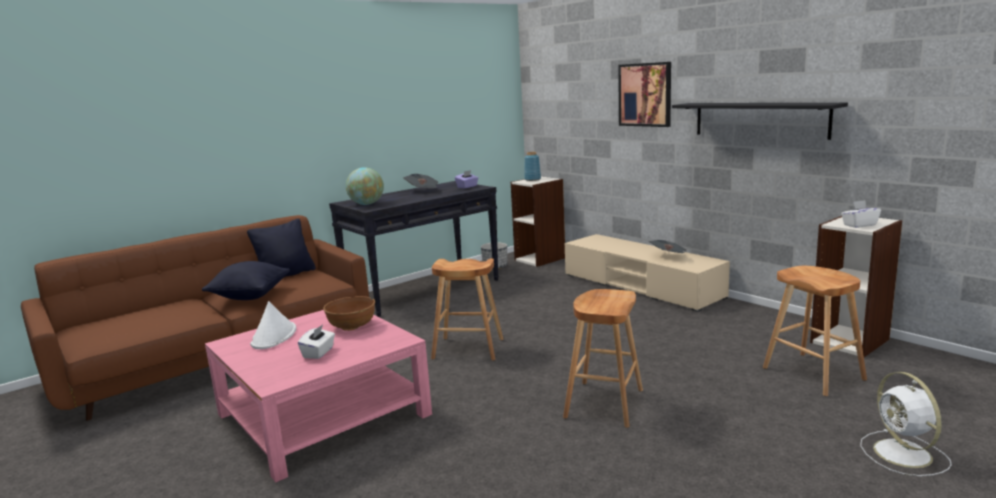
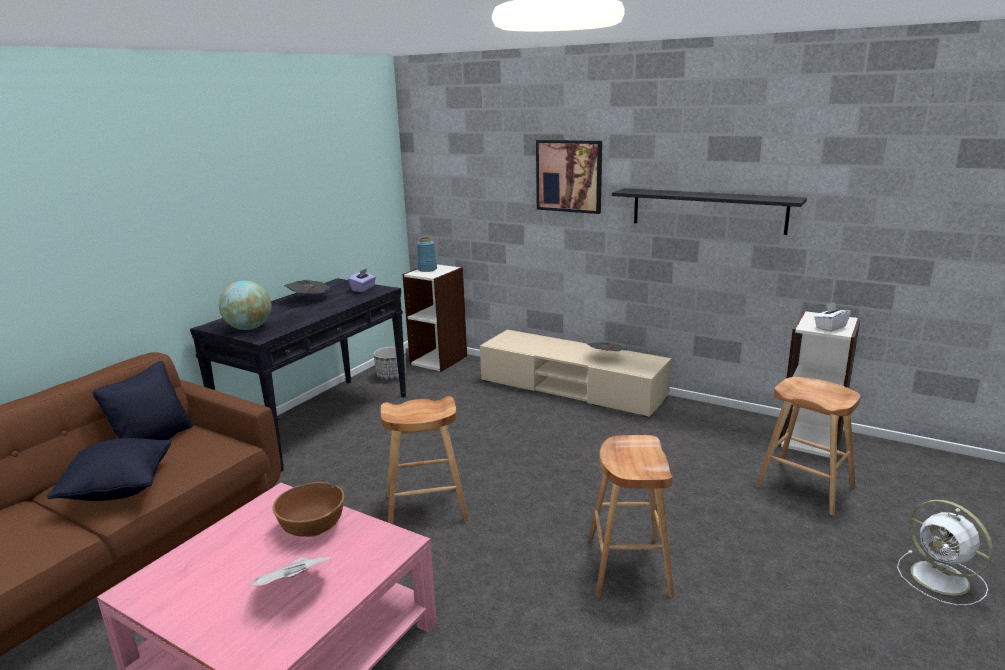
camera: 20 degrees left, 5 degrees up
white hat [250,301,296,349] -> none
white tissue box [298,324,335,359] -> newspaper [251,556,332,586]

